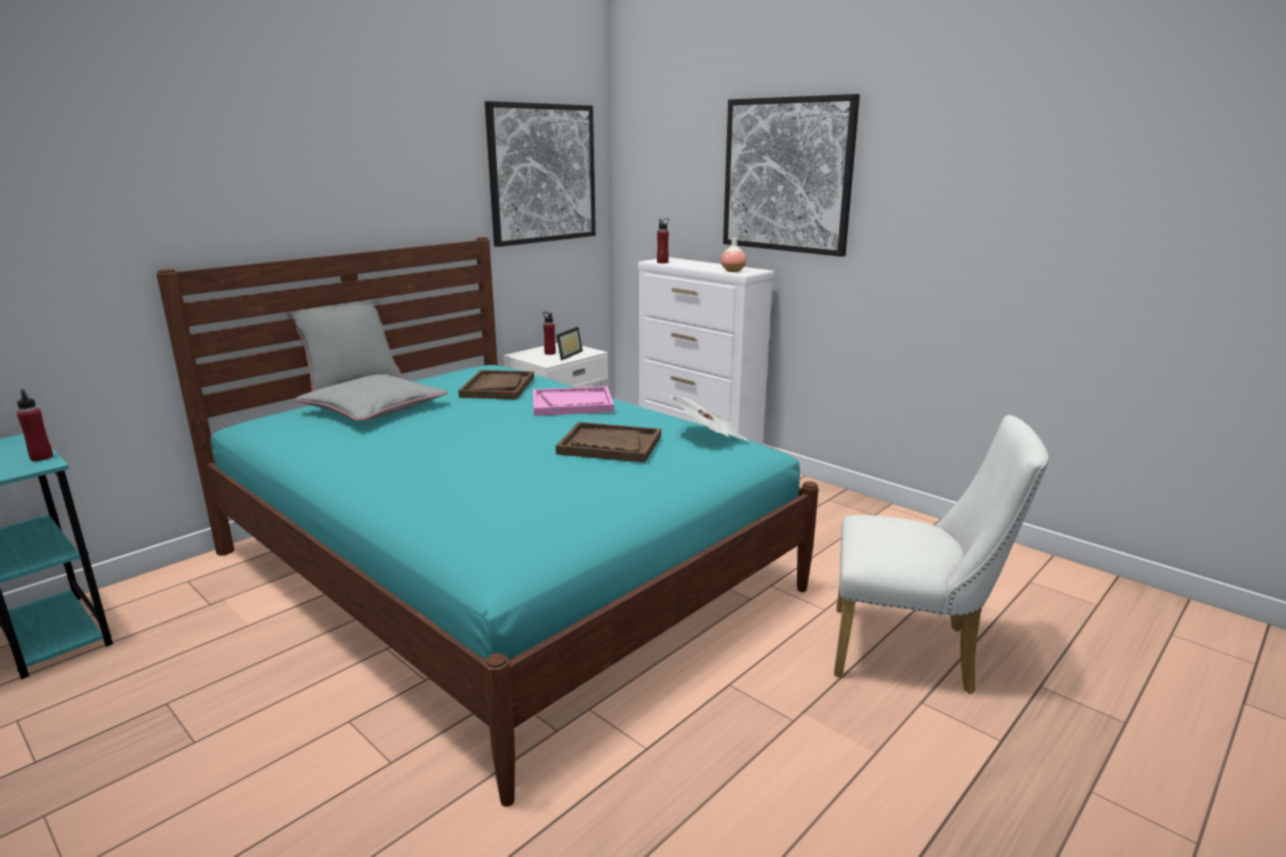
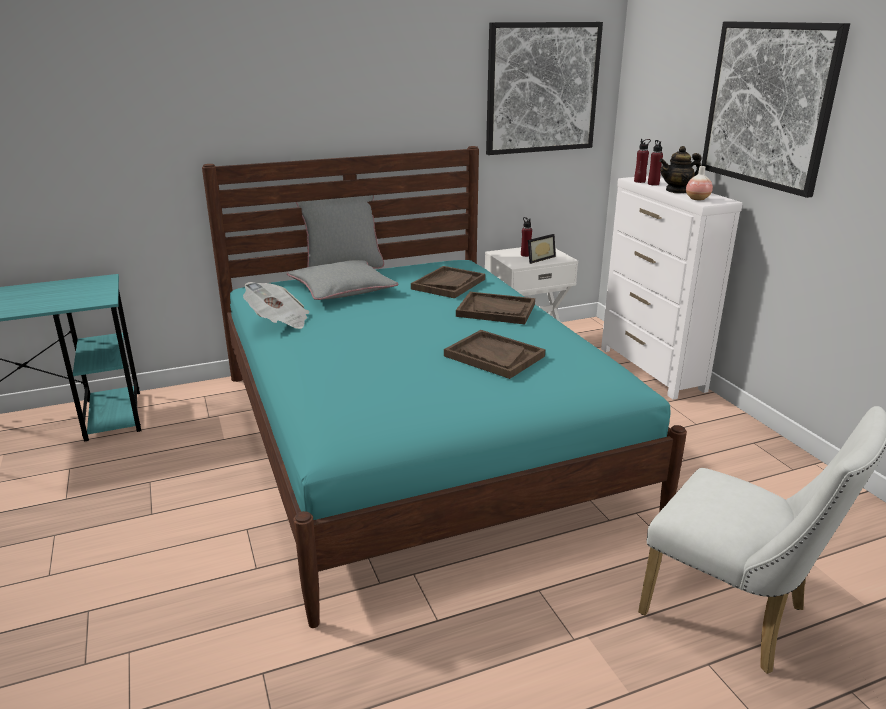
camera: 25 degrees right, 5 degrees up
red bottle [17,389,53,461] -> red bottle moved to [648,140,663,185]
pink tray [533,386,614,416] -> brown tray [456,292,535,324]
newspaper [669,396,749,441] -> newspaper moved to [243,282,309,329]
none -> teapot [659,146,702,193]

